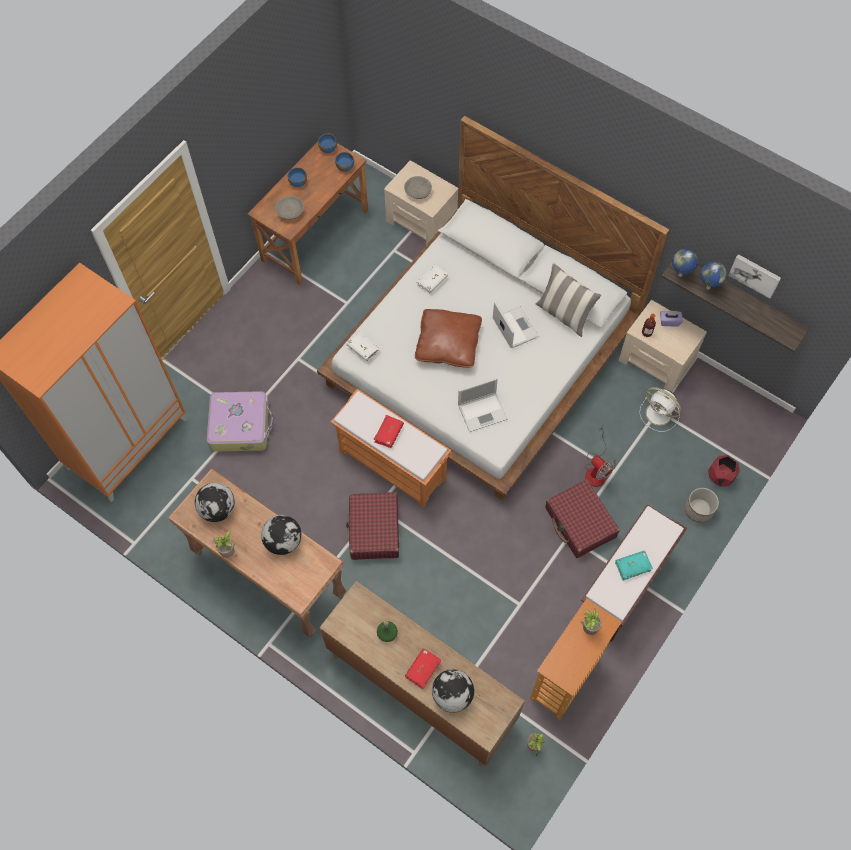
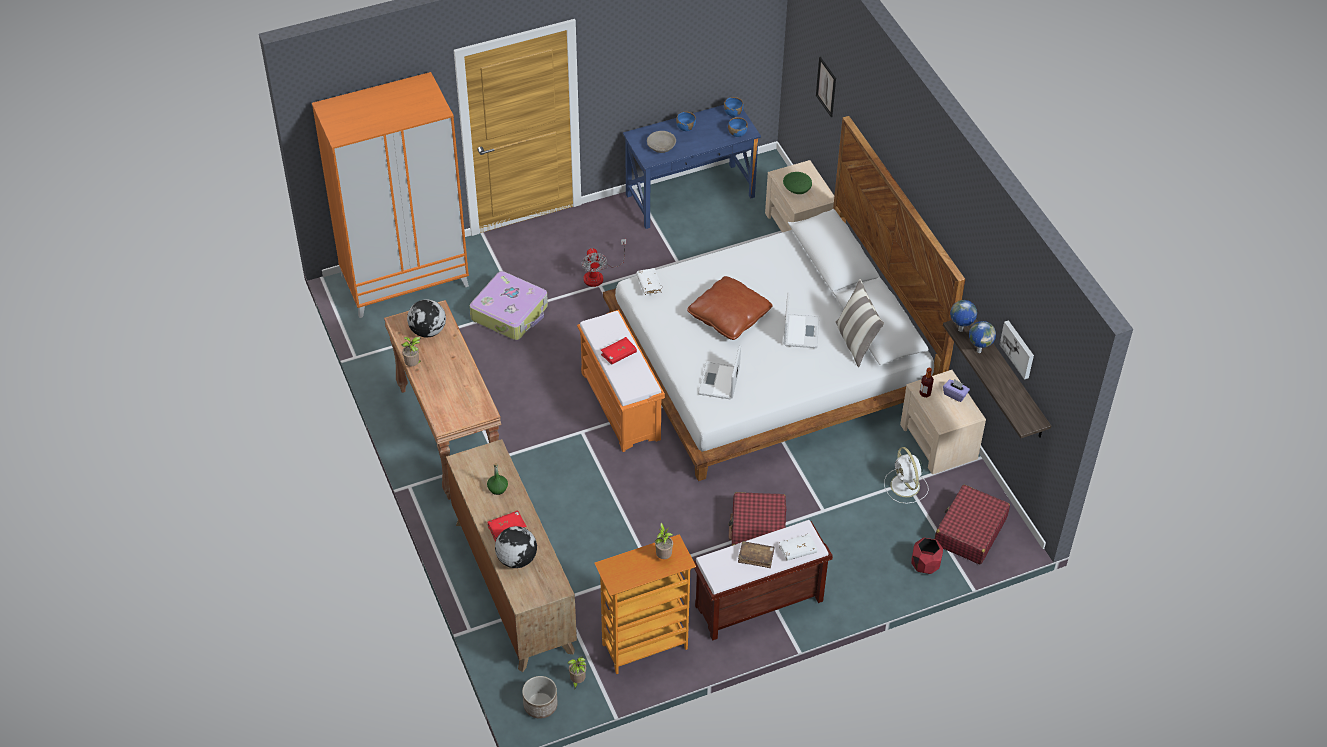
camera: 30 degrees right, 15 degrees down
brown desk [247,142,368,285] -> blue desk [623,105,761,229]
globe [261,515,301,555] -> none
red suitcase [346,492,399,560] -> red suitcase moved to [935,485,1010,564]
grey bowl [404,176,432,199] -> green bowl [783,172,812,194]
white book [417,264,448,293] -> white book moved to [779,533,817,561]
laptop [458,378,507,432] -> laptop turned 90 degrees clockwise [698,345,741,400]
fan [585,425,616,487] -> fan moved to [581,239,626,287]
turquoise book [615,550,653,581] -> brown book [738,541,775,568]
planter [685,488,719,523] -> planter moved to [522,676,558,719]
none -> picture [816,57,836,117]

